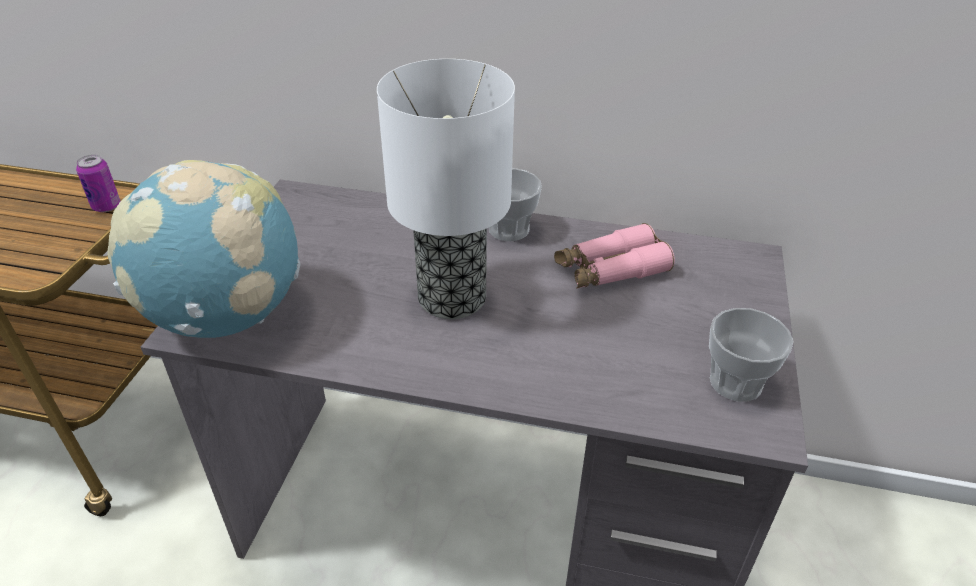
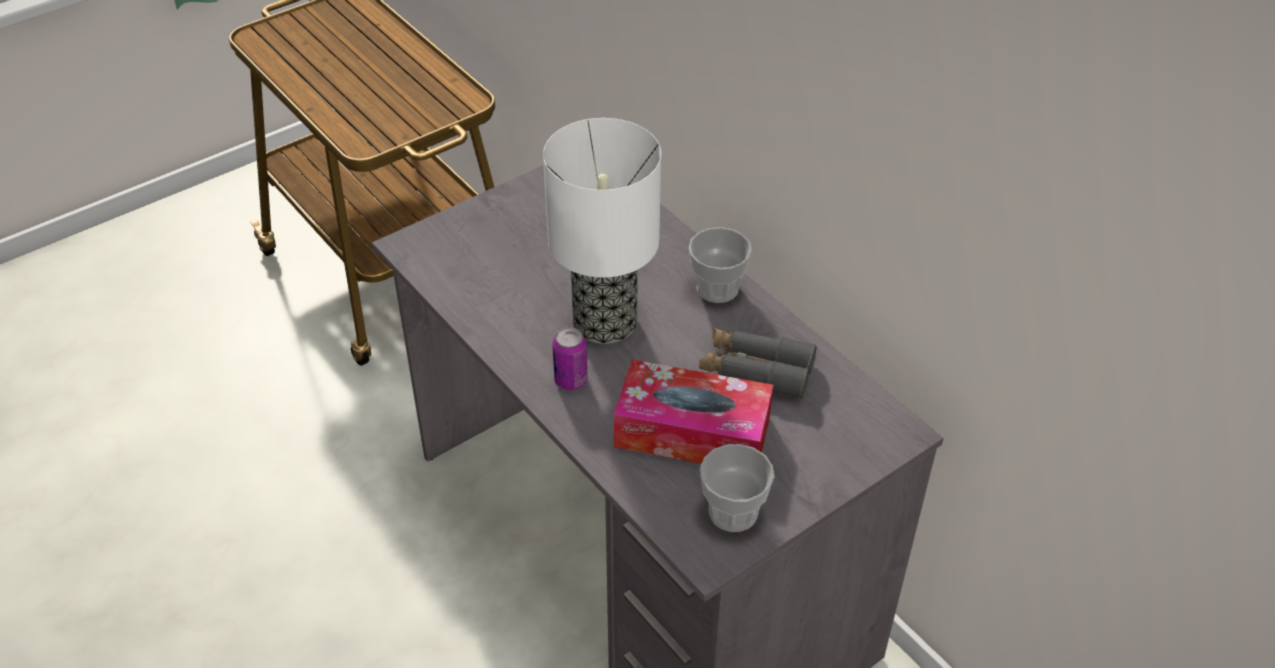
camera: 40 degrees right, 5 degrees up
can [76,155,120,212] -> can moved to [552,327,587,391]
globe [107,160,300,338] -> none
pink binoculars [554,223,675,289] -> grey binoculars [699,328,817,399]
none -> tissue box [614,360,773,464]

